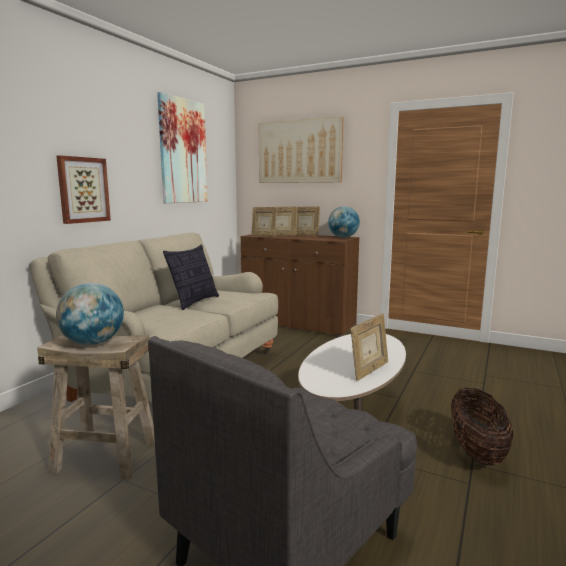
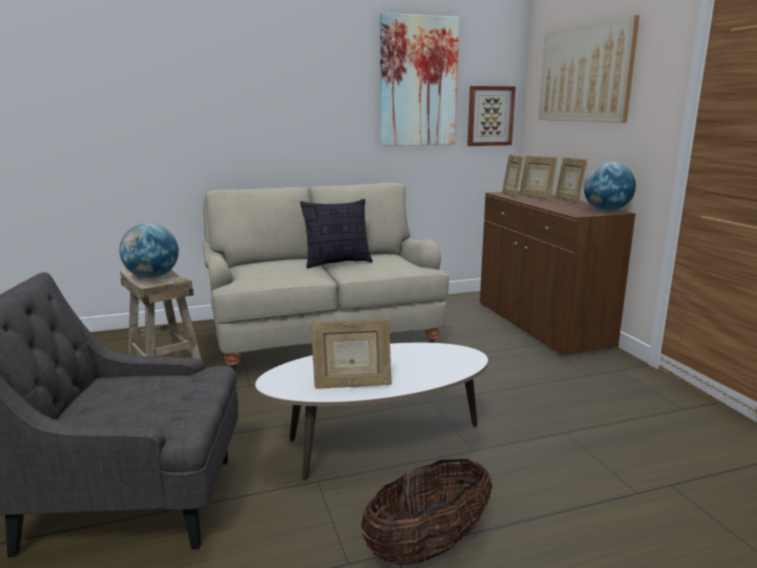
camera: 45 degrees right, 5 degrees up
picture [56,155,111,224] -> picture moved to [467,86,516,146]

